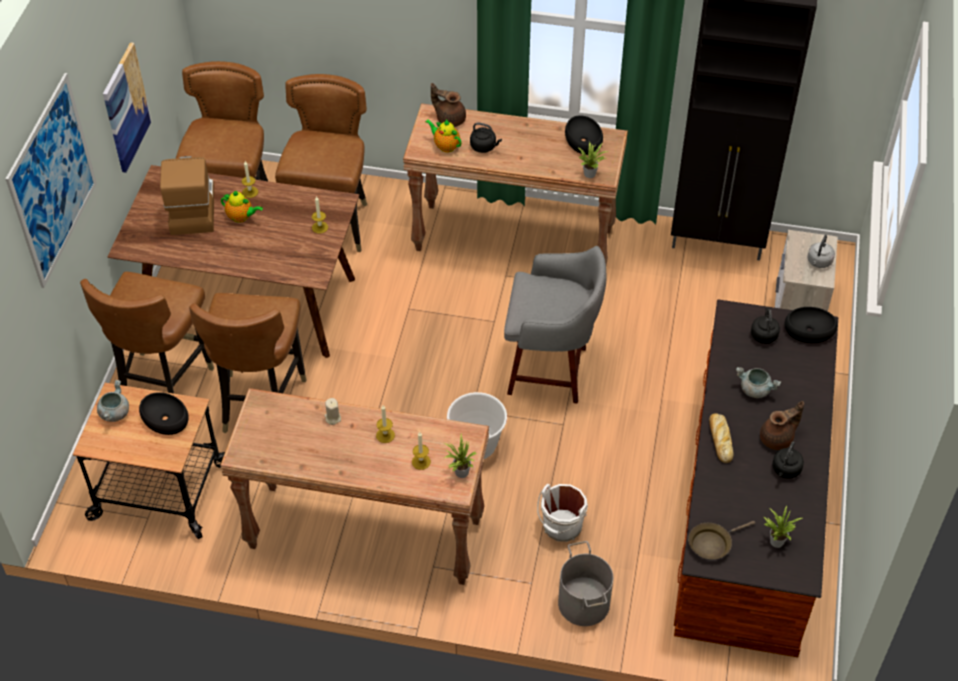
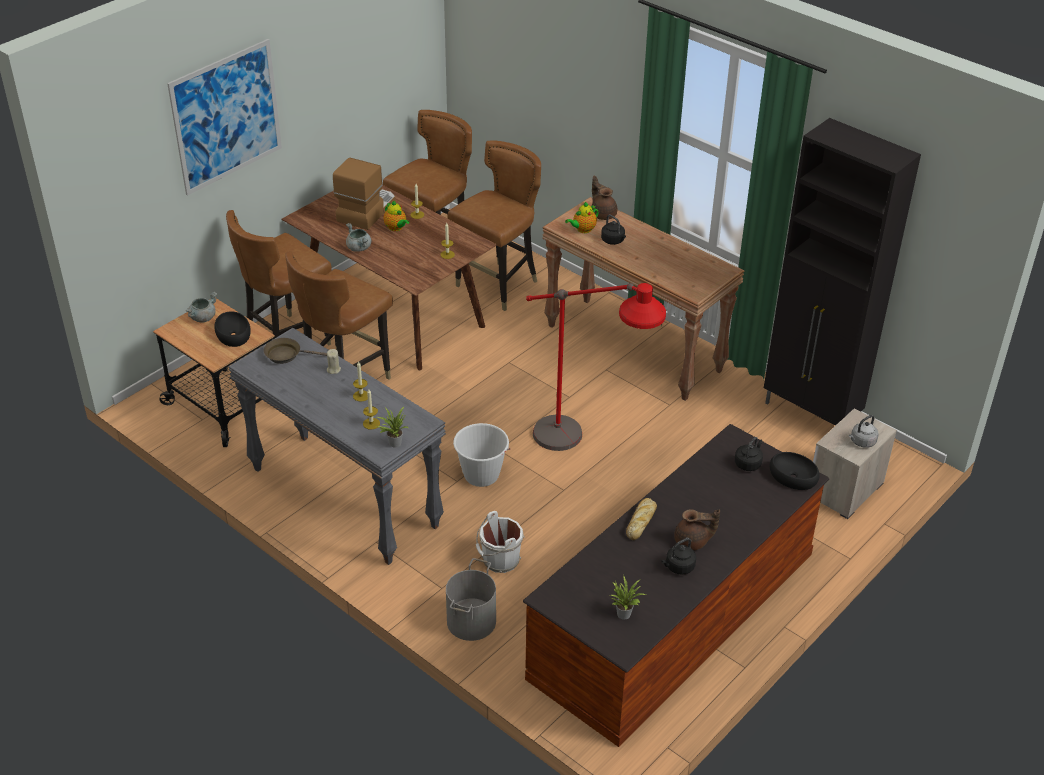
camera: 30 degrees right, 10 degrees down
picture [103,42,152,173] -> none
brown console table [220,388,489,585] -> grey console table [228,328,446,565]
teapot [425,120,462,152] -> teapot turned 105 degrees counterclockwise [565,202,599,233]
grey stool [504,246,606,404] -> red floor lamp [526,283,666,451]
black bowl [565,115,603,155] -> none
potted plant [577,142,608,178] -> none
brown frying pan [688,521,755,560] -> brown frying pan moved to [264,338,327,364]
grey cooking pot [736,367,781,398] -> grey cooking pot moved to [346,223,371,252]

